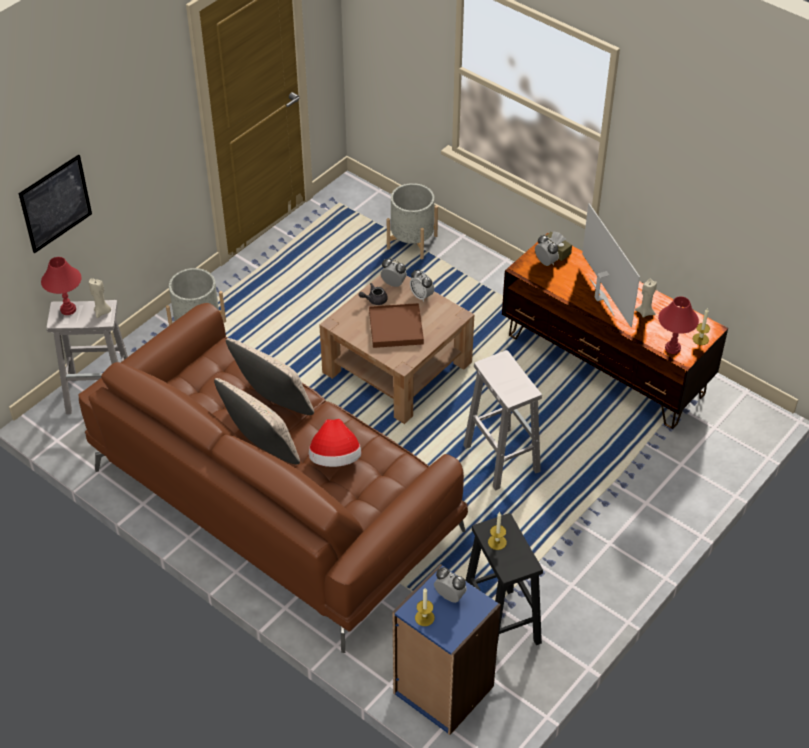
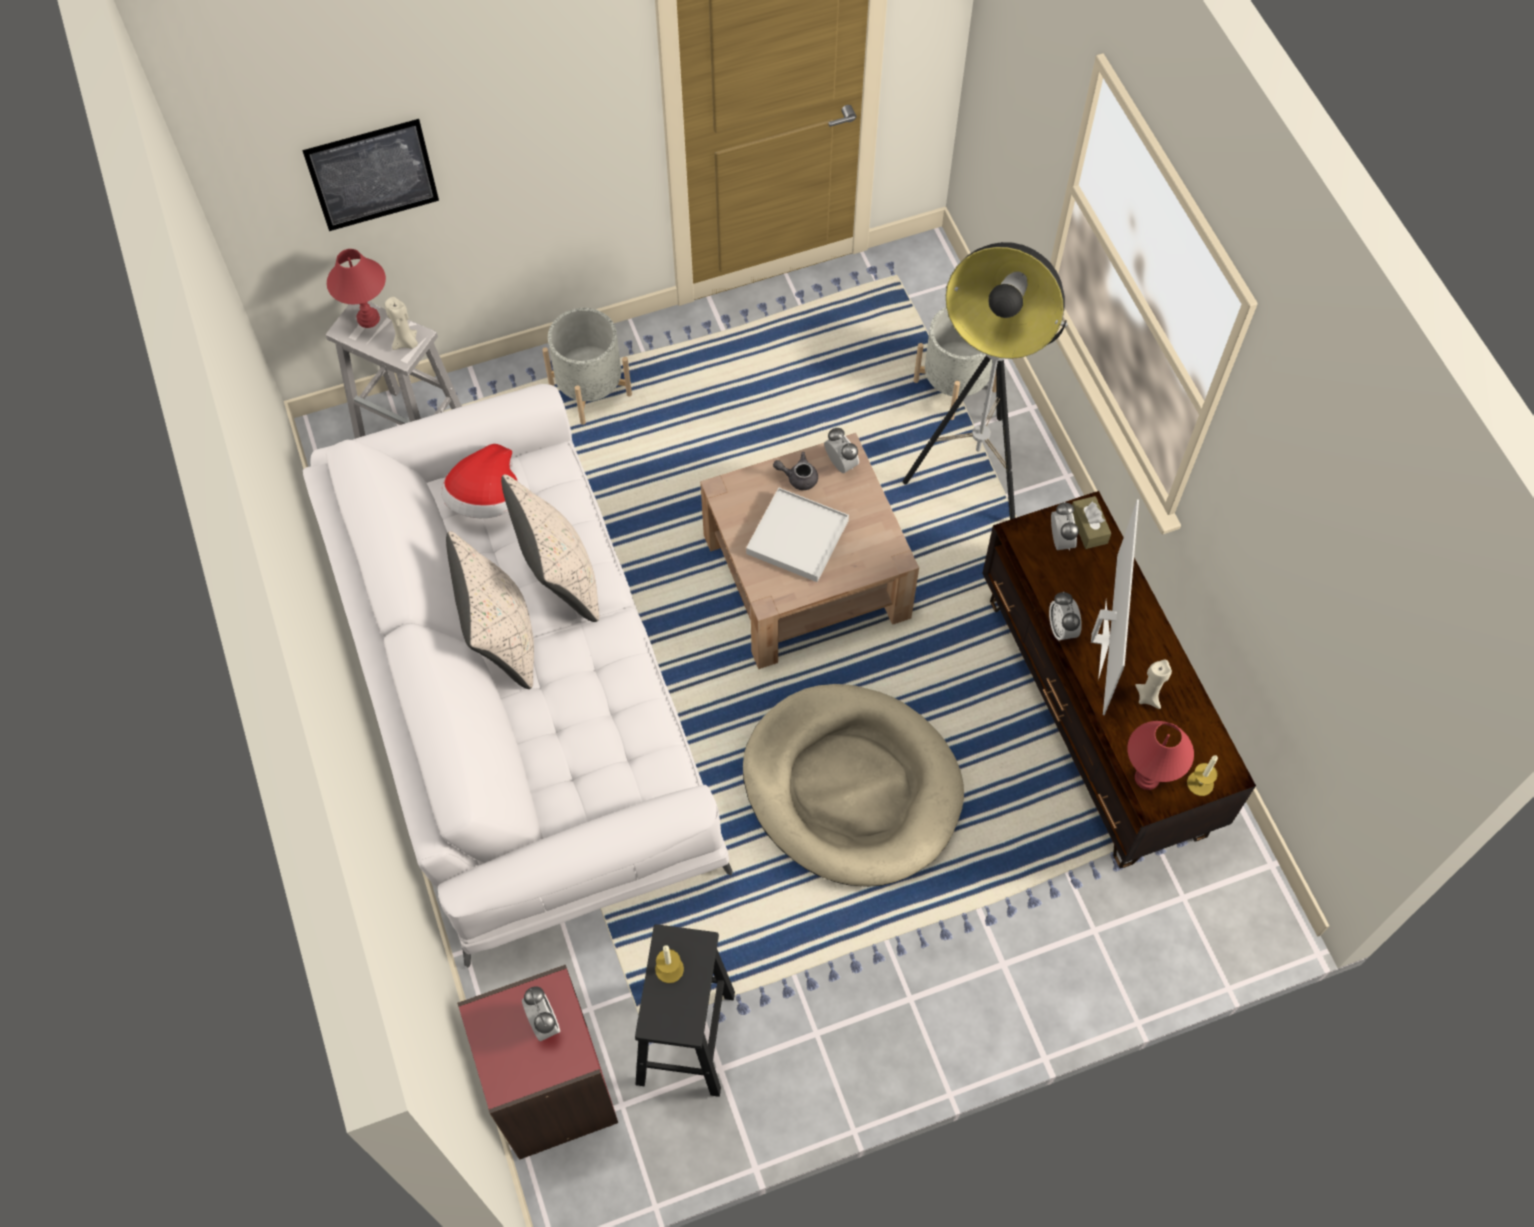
camera: 30 degrees right, 15 degrees up
brown sofa [79,303,468,653] -> white sofa [303,384,733,968]
hat [309,419,361,467] -> hat moved to [441,444,517,518]
brown tray [369,303,424,348] -> white tray [746,488,849,582]
blue bookcase [393,564,501,735] -> red bookcase [457,964,618,1160]
alarm clock [410,269,434,302] -> alarm clock moved to [1049,591,1082,641]
candle [415,588,435,626] -> none
white stool [463,350,542,491] -> beige dog bed [743,684,964,887]
none -> floor lamp [903,242,1068,520]

